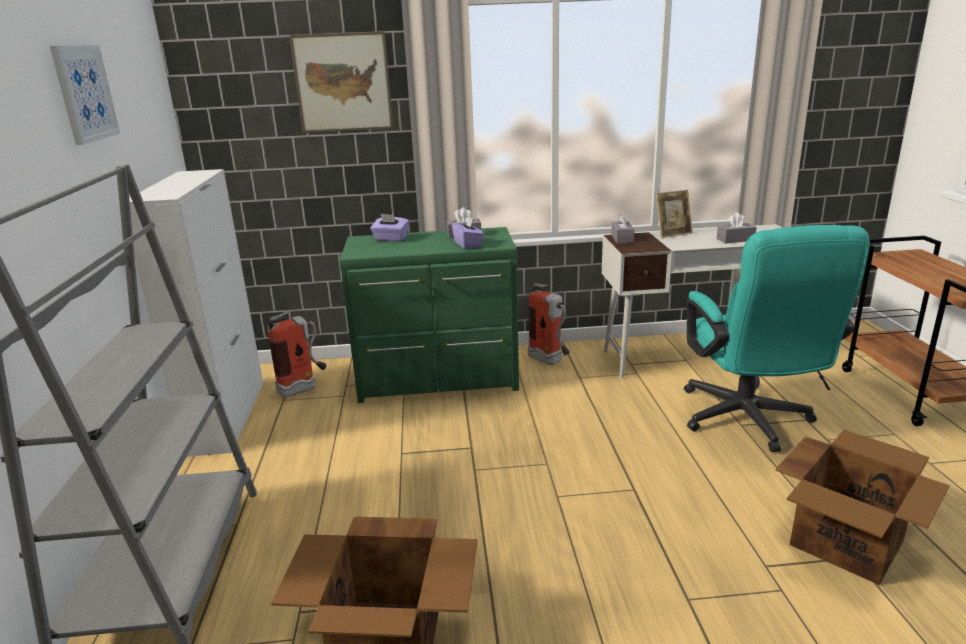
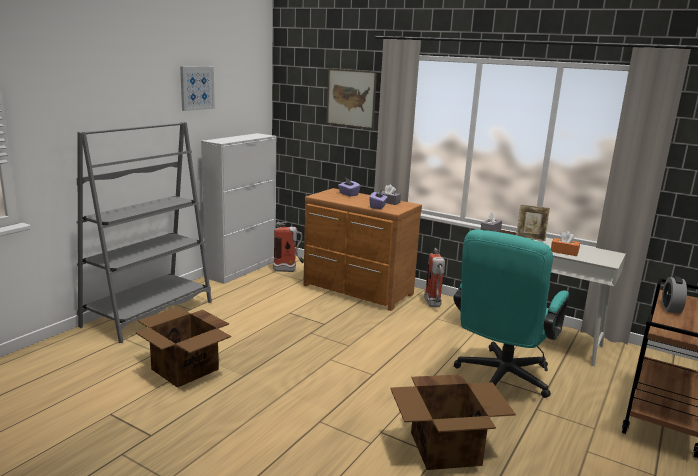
camera: 35 degrees right, 5 degrees down
green dresser [339,227,519,403] -> brown dresser [303,188,422,311]
grey tissue box [716,212,757,244] -> orange tissue box [551,231,580,256]
none -> alarm clock [662,276,687,314]

